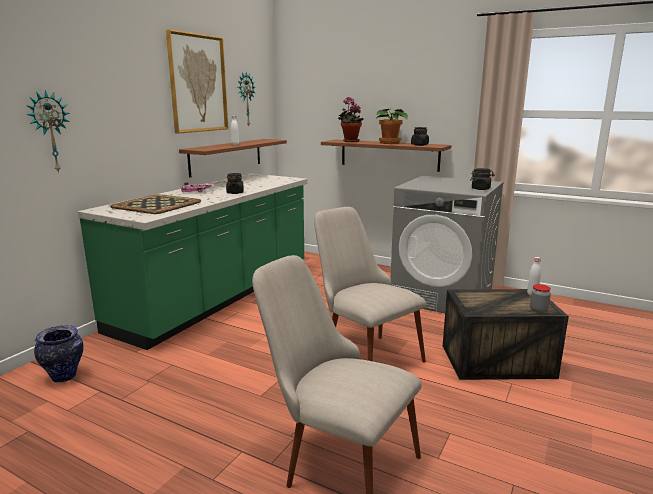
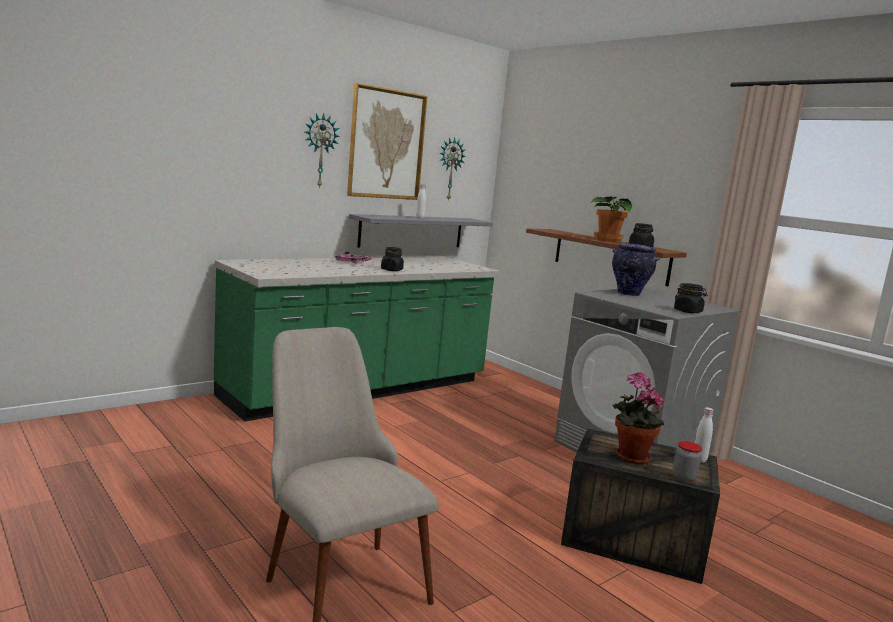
camera: 20 degrees right, 5 degrees down
wall clock [26,90,70,173] -> wall clock moved to [305,113,340,189]
vase [34,325,84,383] -> vase moved to [612,243,660,296]
tray [110,194,201,214] -> none
brown shelf [179,139,287,177] -> grey shelf [349,214,493,247]
beige chair [314,207,426,362] -> none
potted plant [338,97,364,142] -> potted plant moved to [613,372,664,465]

